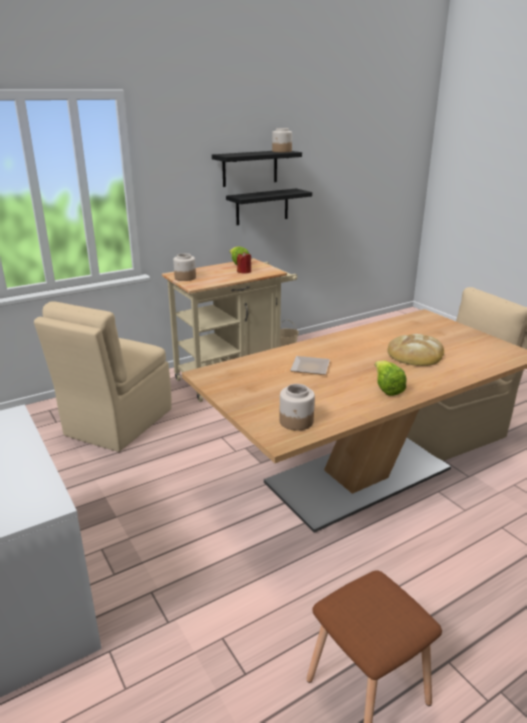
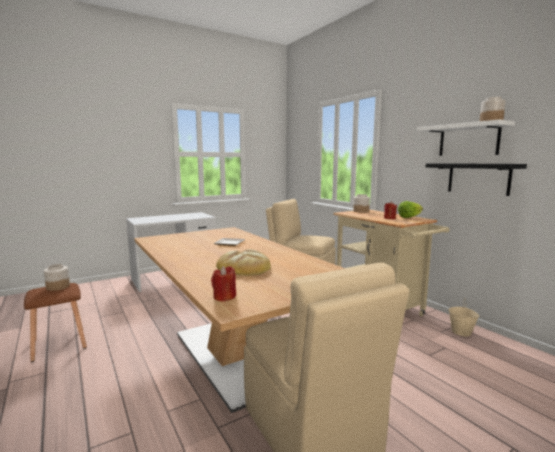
camera: 90 degrees right, 15 degrees down
black shelf [212,151,302,187] -> white shelf [417,119,515,156]
jar [279,384,315,430] -> jar moved to [44,264,70,291]
lettuce [375,360,407,396] -> none
none -> red candle [211,266,236,302]

